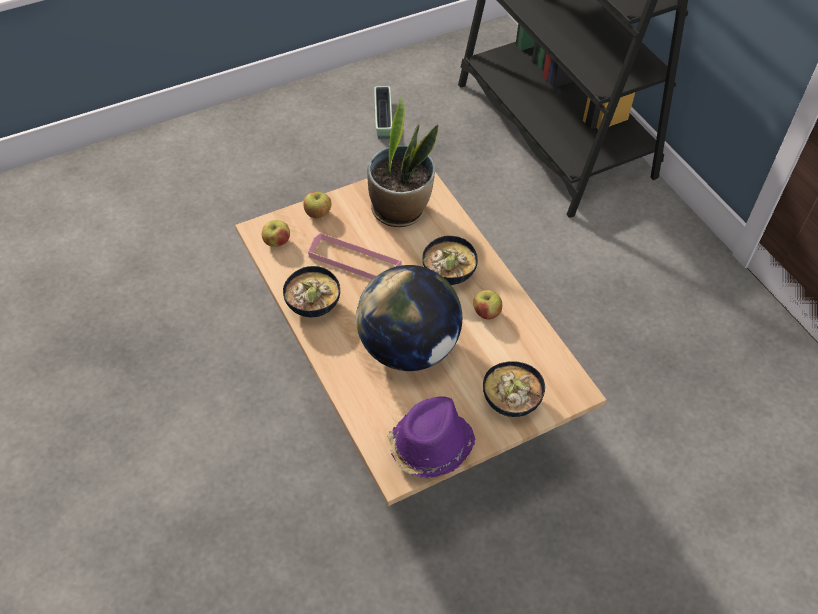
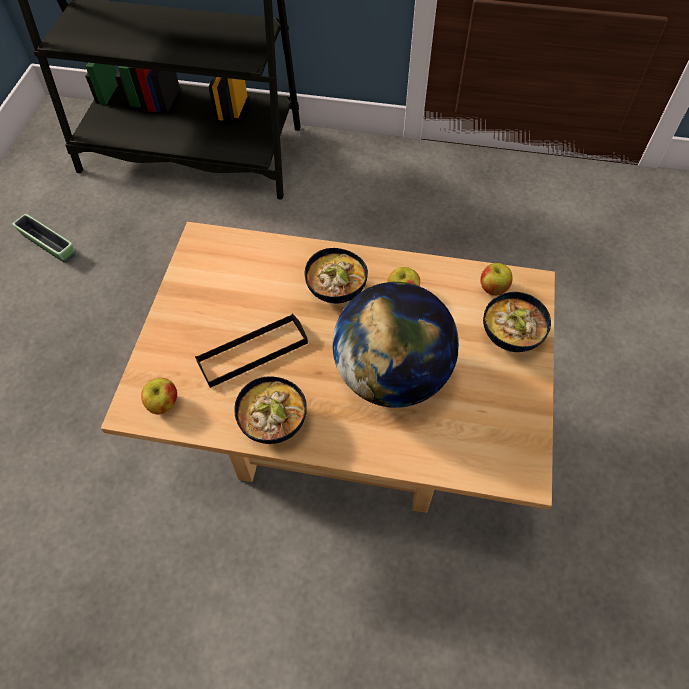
camera: 50 degrees left, 5 degrees up
apple [303,191,332,219] -> apple moved to [480,263,513,296]
pink tray [308,232,401,280] -> black tray [195,313,308,388]
potted plant [367,96,439,227] -> none
purple hat [387,396,475,478] -> none

